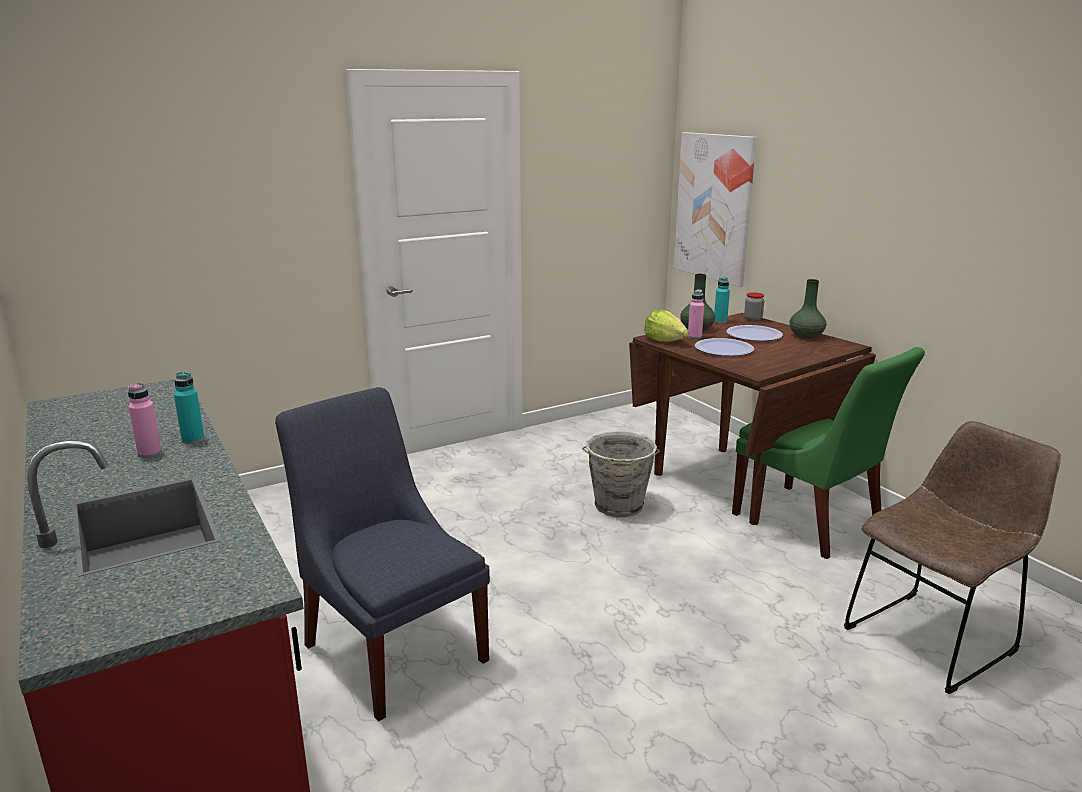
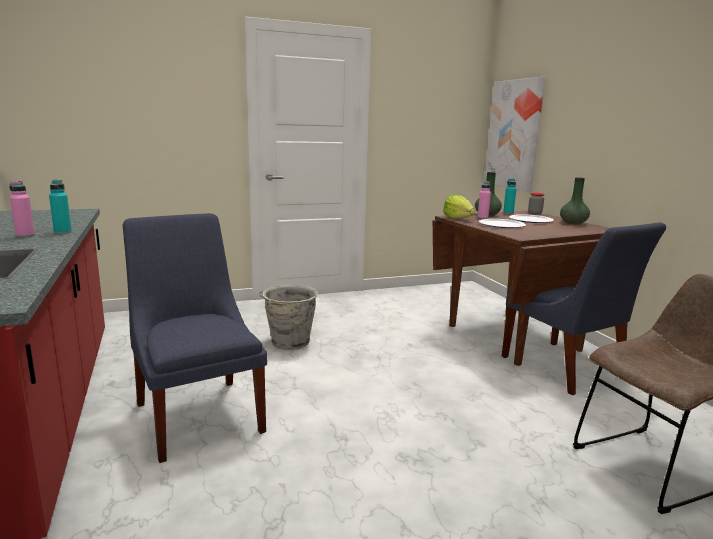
camera: 10 degrees right, 5 degrees down
grey bucket [582,431,660,517] -> grey bucket moved to [259,285,318,350]
green chair [732,347,925,559] -> blue chair [502,222,666,395]

